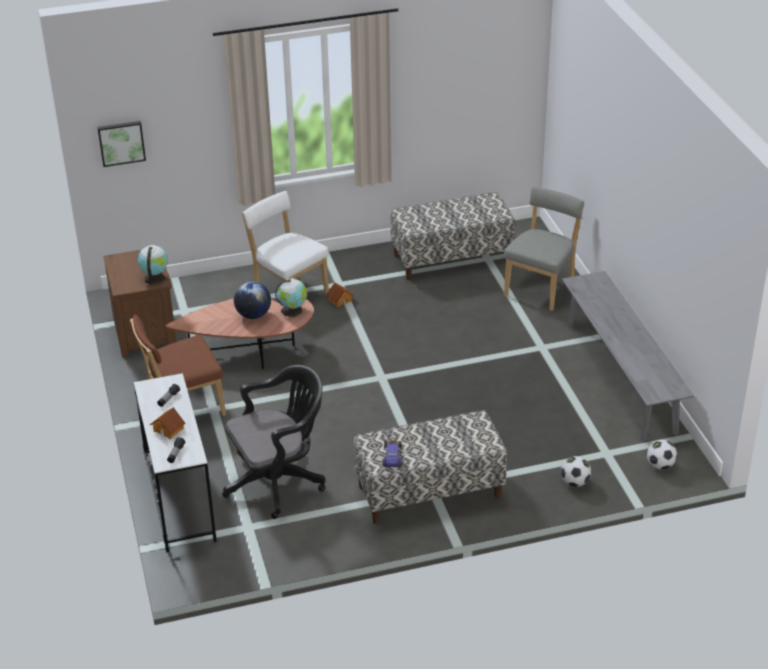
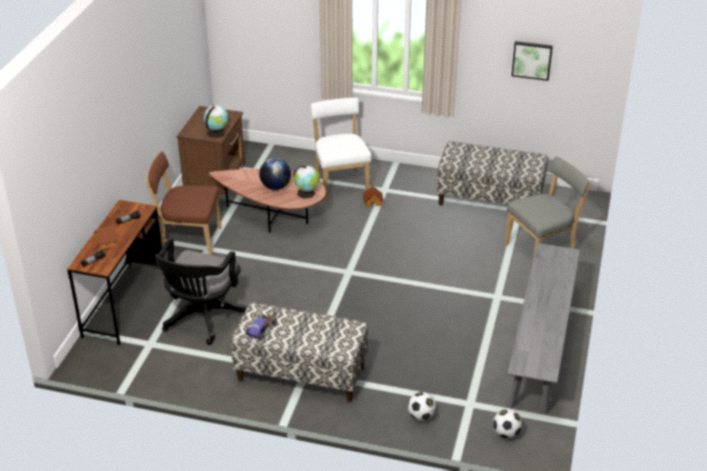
camera: 30 degrees right, 0 degrees up
picture [97,121,146,167] -> picture moved to [512,41,553,81]
white desk [134,373,217,552] -> brown desk [67,200,164,345]
black office chair [222,365,325,519] -> black office chair turned 105 degrees clockwise [154,238,248,345]

